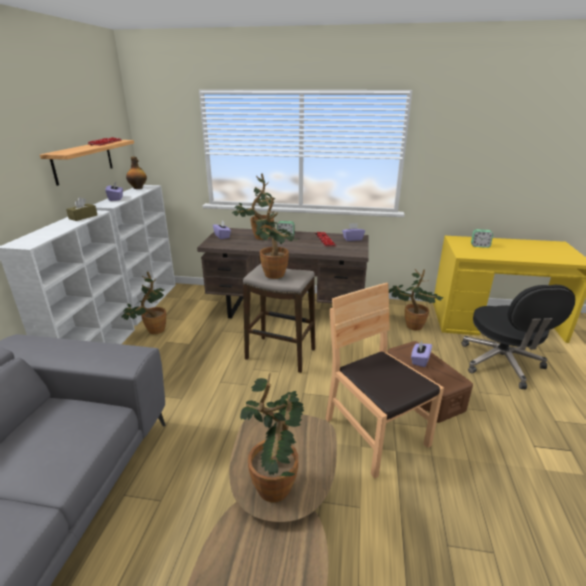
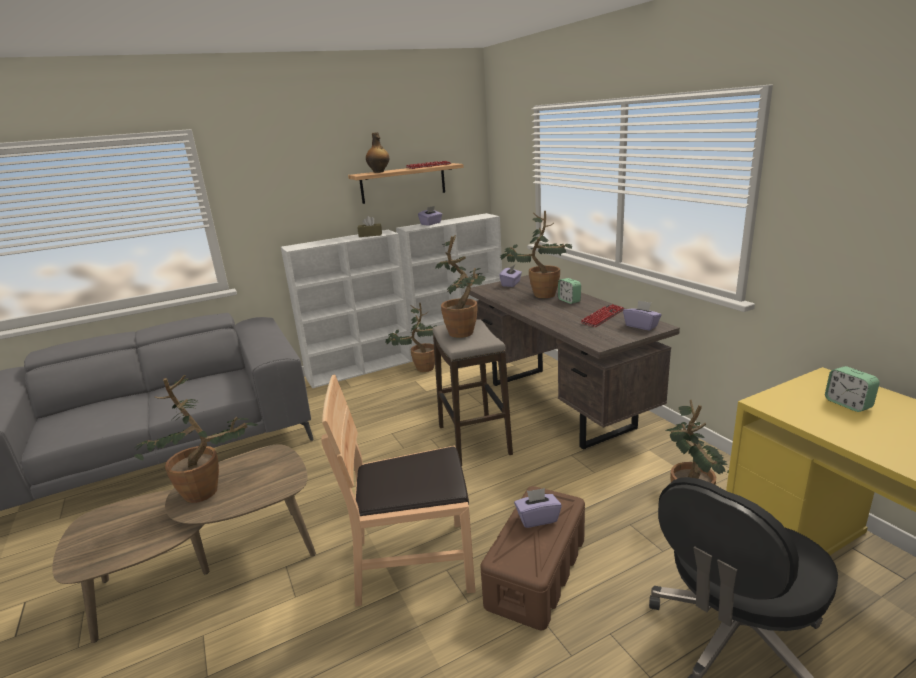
camera: 55 degrees right, 5 degrees down
bottle [126,157,147,189] -> bottle moved to [366,132,389,173]
brown chair [326,283,444,479] -> brown chair turned 120 degrees counterclockwise [321,375,476,607]

